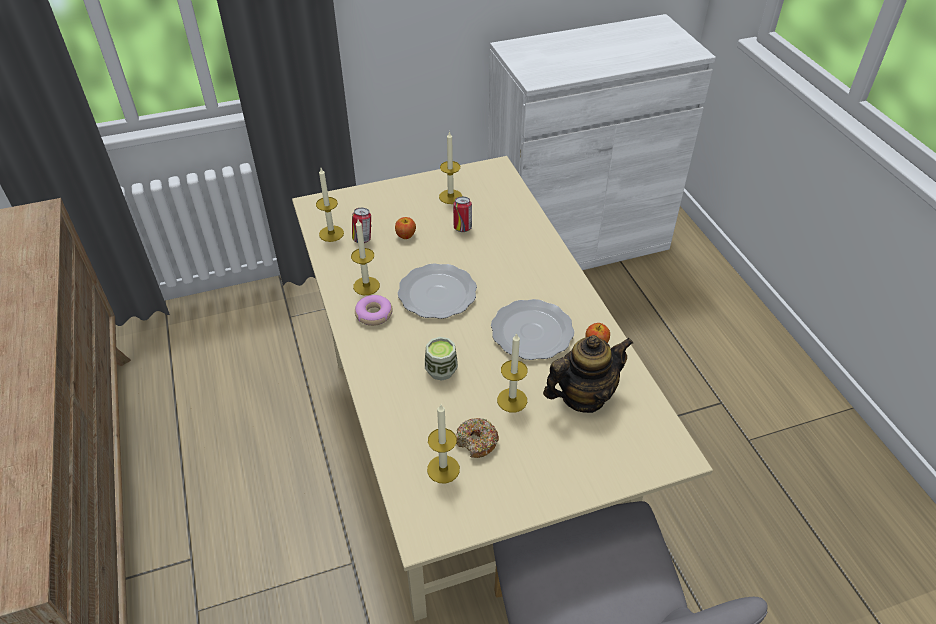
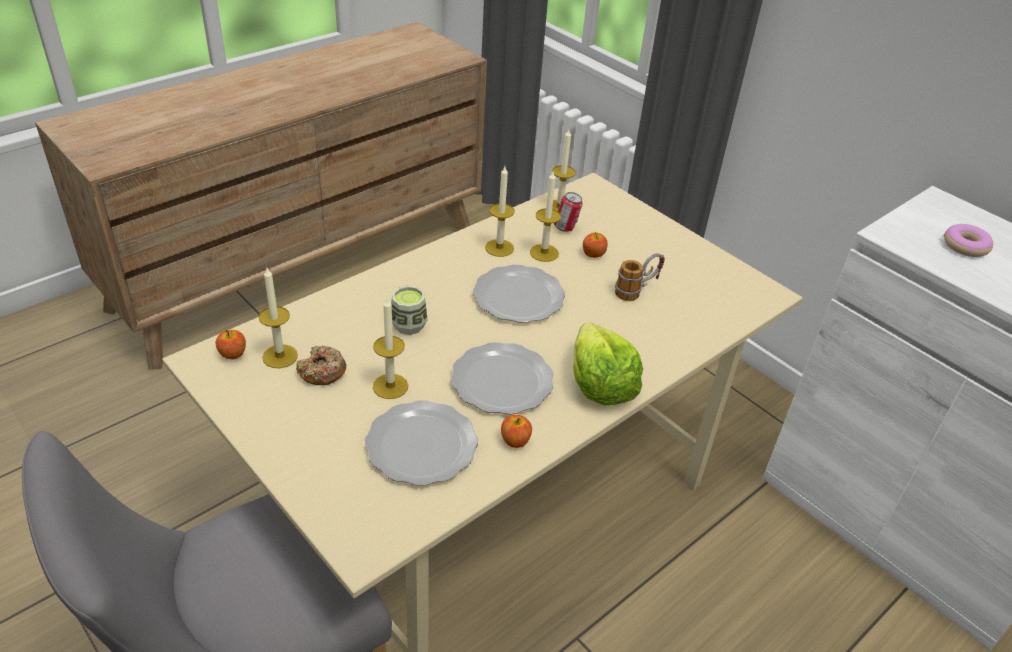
camera: 65 degrees right, 5 degrees down
donut [355,295,393,326] -> donut moved to [944,224,993,257]
candle [439,131,462,204] -> candle moved to [530,172,561,262]
can [453,197,472,232] -> mug [615,253,665,301]
teapot [543,335,633,413] -> plate [365,400,478,486]
none -> apple [216,330,246,360]
none -> lettuce [573,323,643,405]

